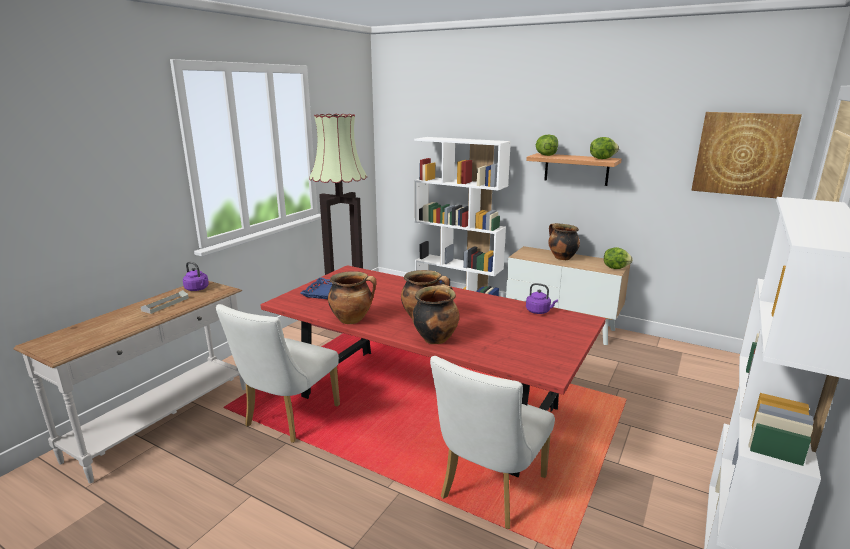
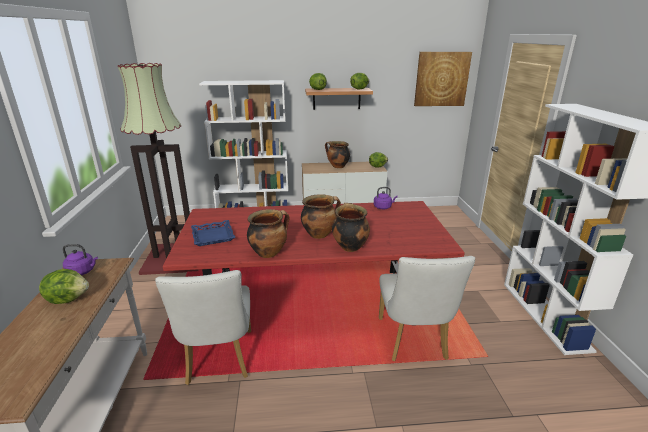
camera: 35 degrees left, 5 degrees up
grey tray [141,290,189,314] -> lettuce [39,269,89,304]

